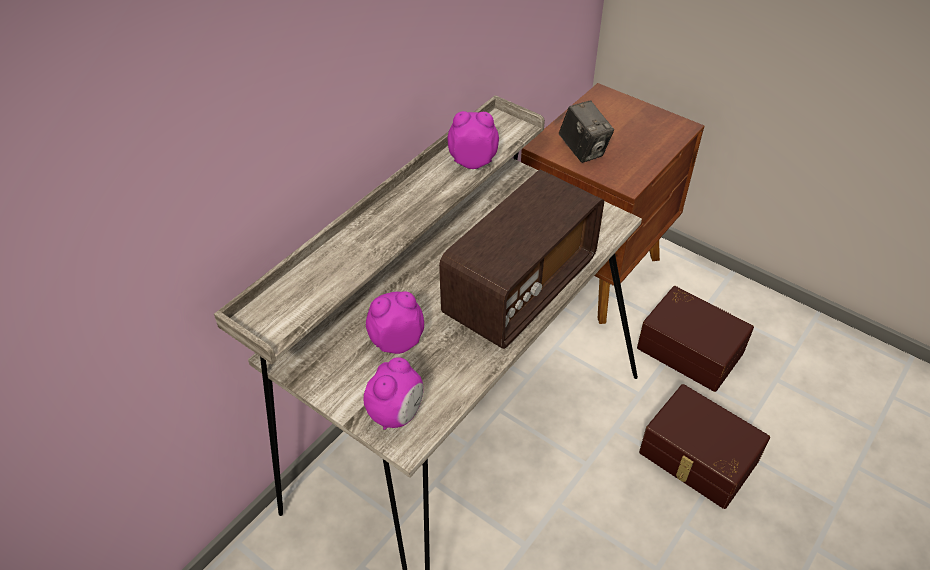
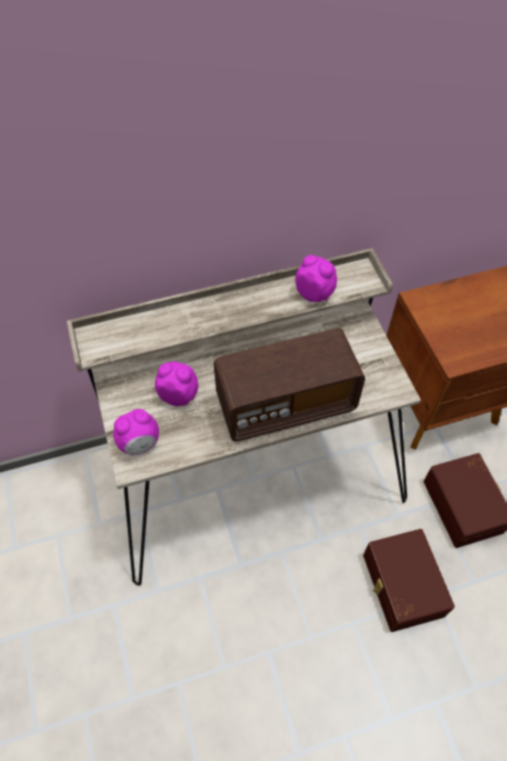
camera: 35 degrees right, 10 degrees up
camera [559,101,614,163] -> none

